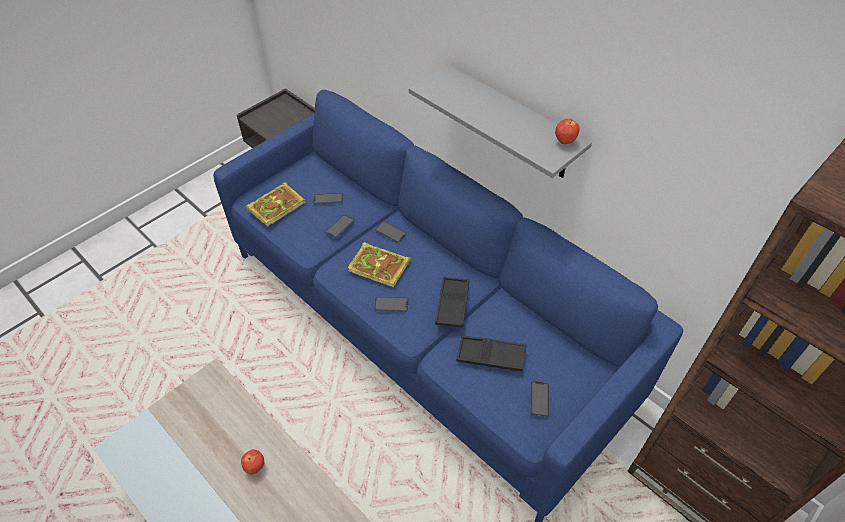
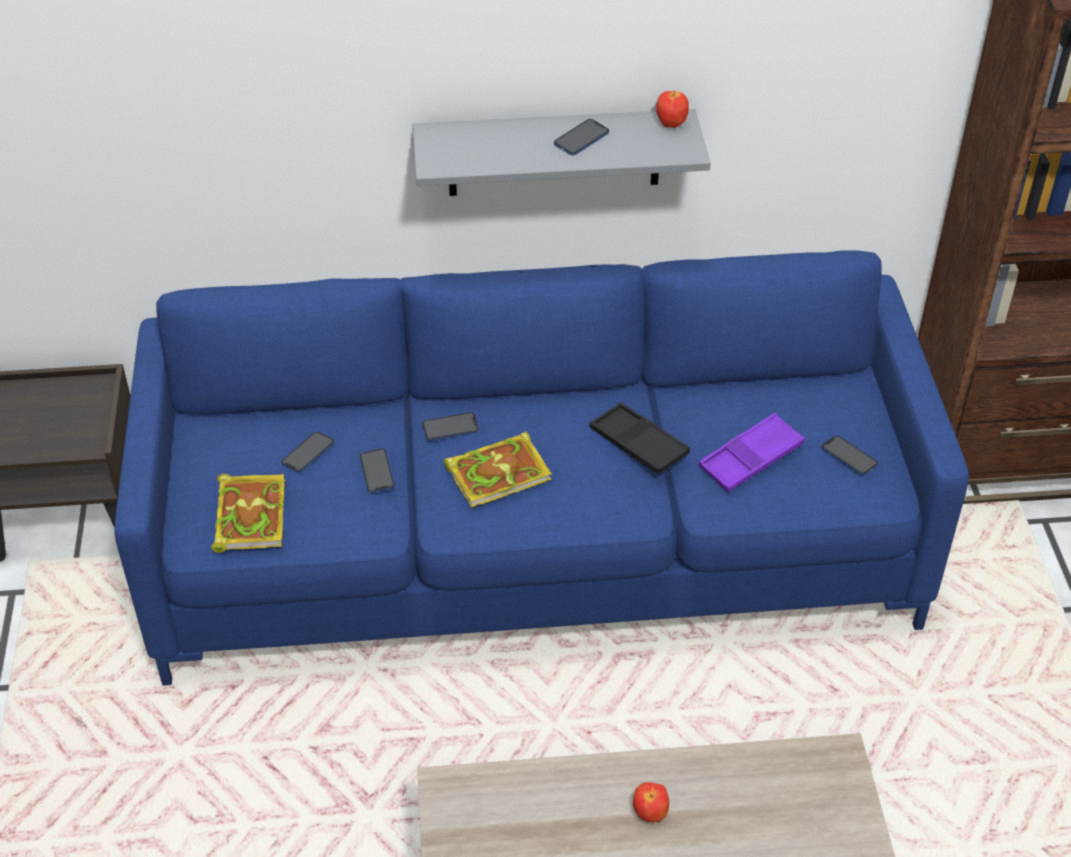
camera: 50 degrees left, 5 degrees down
phone [374,296,409,312] -> phone moved to [554,119,609,155]
black tray [456,336,526,372] -> purple tray [699,413,805,492]

